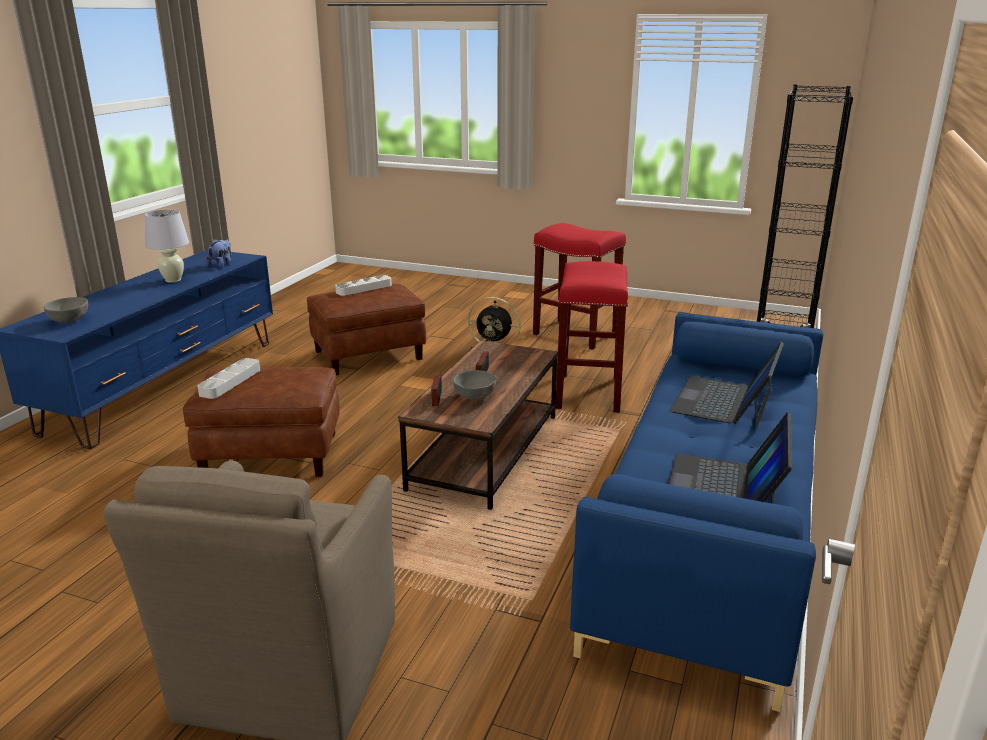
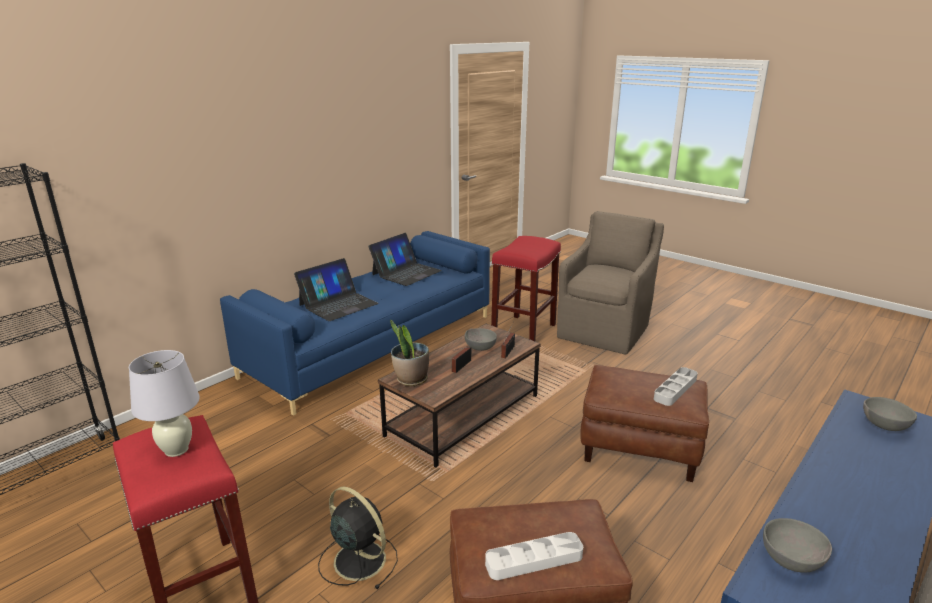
camera: 160 degrees left, 0 degrees up
white table lamp [145,210,189,283] -> white table lamp moved to [129,350,200,457]
plush toy [206,239,231,268] -> grey bowl [763,518,832,573]
red stool [555,261,628,413] -> red stool moved to [491,236,561,341]
none -> potted plant [390,319,429,387]

